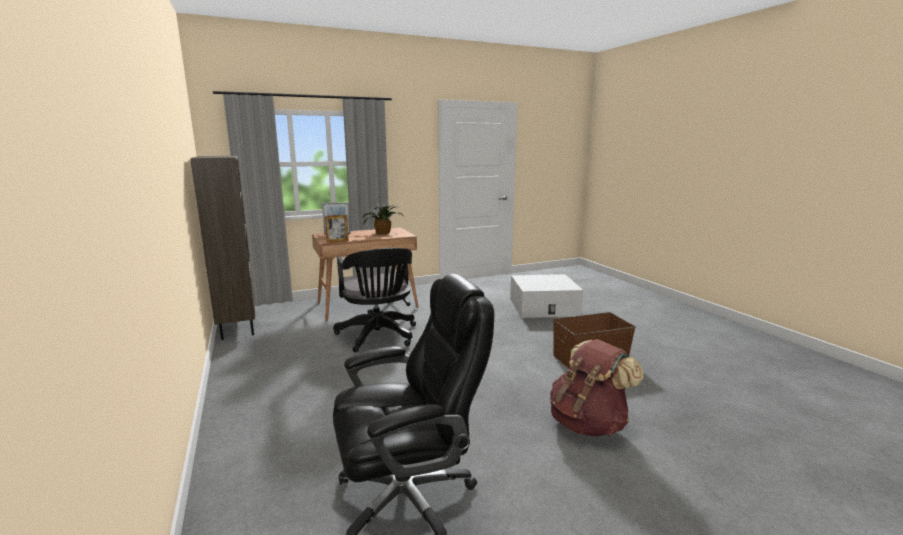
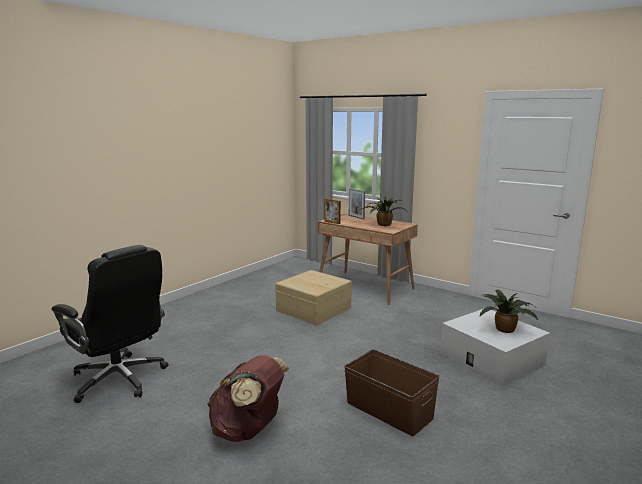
camera: 60 degrees right, 0 degrees up
brown bookcase [190,156,255,340] -> none
black office chair [333,248,416,352] -> beige storage box [275,270,352,325]
none -> potted plant [479,290,538,333]

